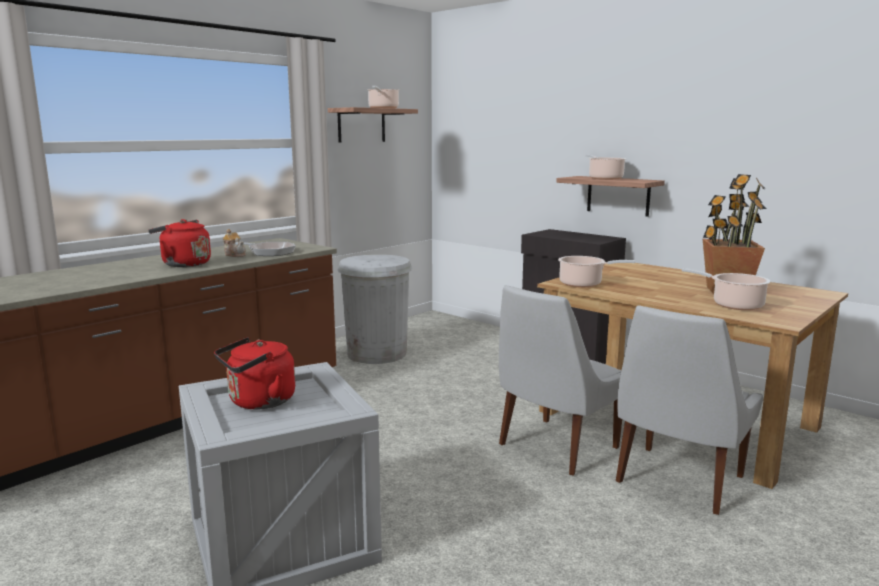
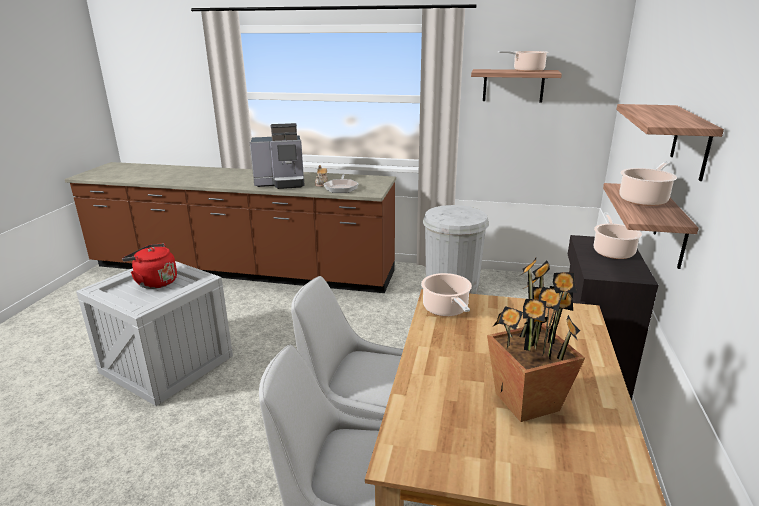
camera: 60 degrees right, 10 degrees up
red kettle [148,219,211,267] -> coffee machine [250,123,304,189]
cooking pot [682,268,771,310] -> cooking pot moved to [594,213,642,259]
none -> shelf [617,104,724,181]

